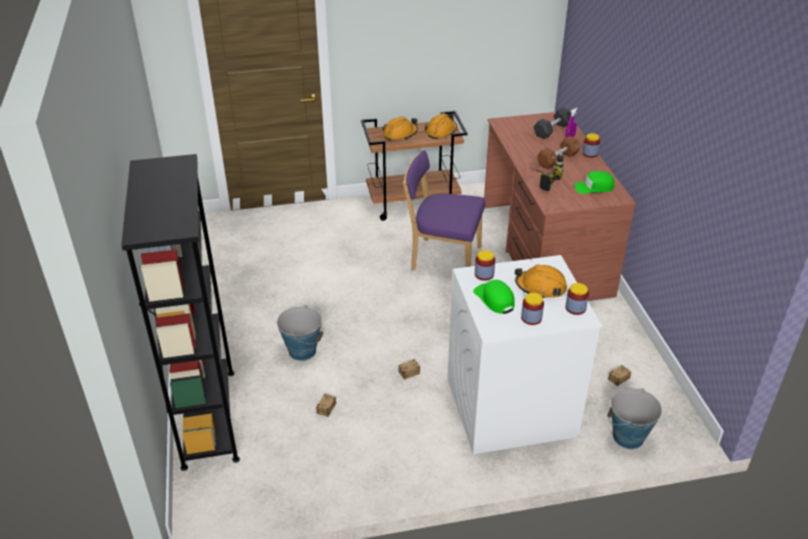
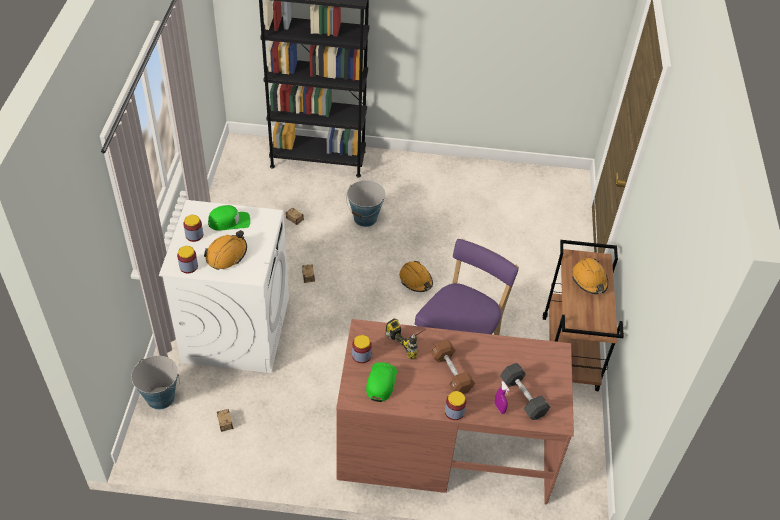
camera: 105 degrees right, 10 degrees up
orange hard hat [425,113,457,139] -> orange hard hat moved to [399,261,433,292]
jar [475,250,495,281] -> jar moved to [352,335,372,363]

